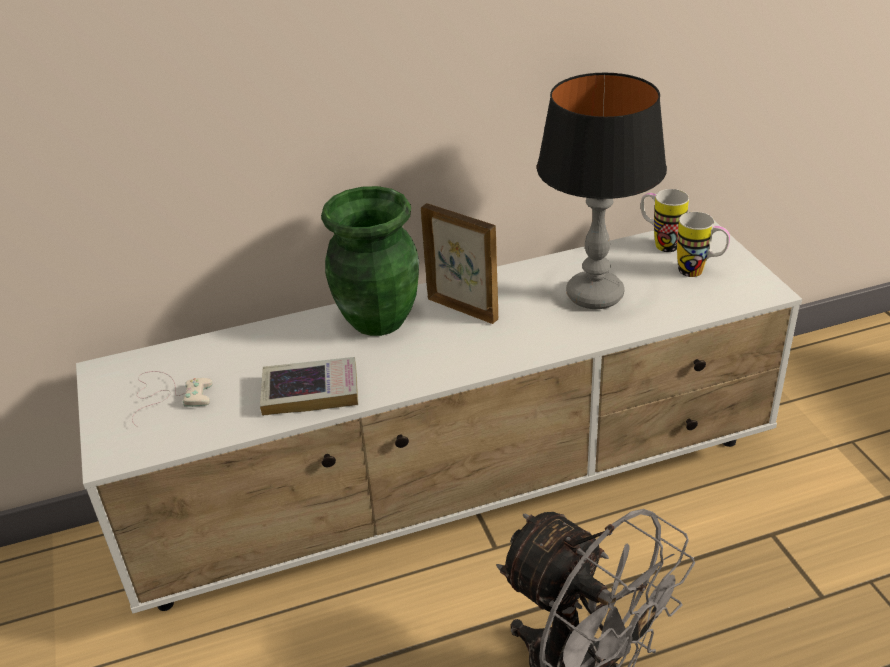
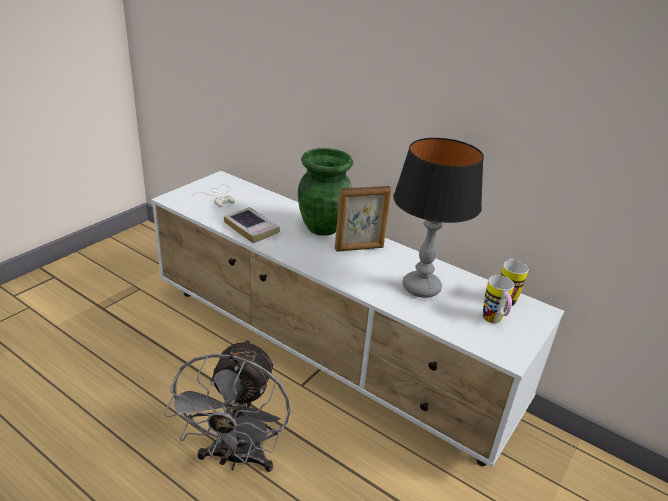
camera: 50 degrees right, 5 degrees down
picture frame [421,203,498,324] -> picture frame turned 75 degrees clockwise [335,186,391,252]

